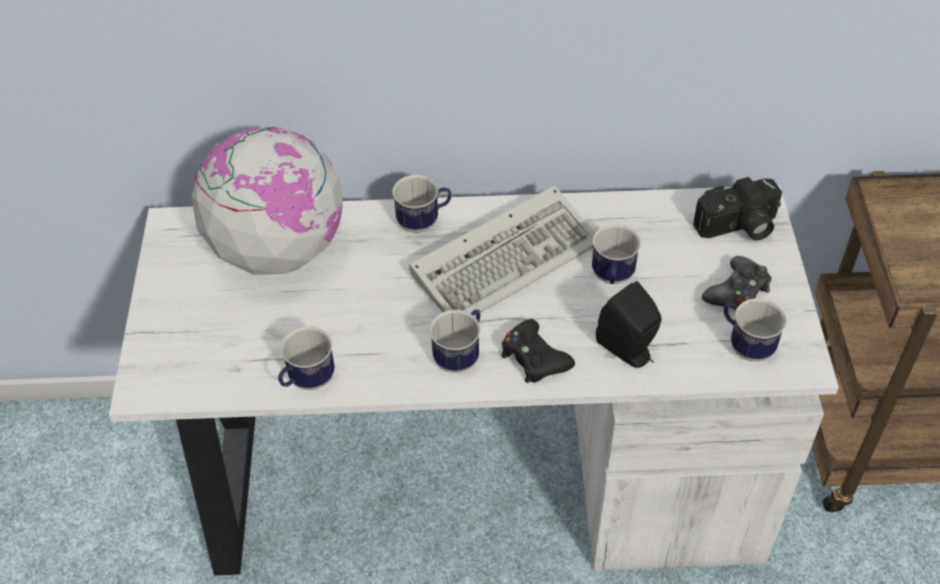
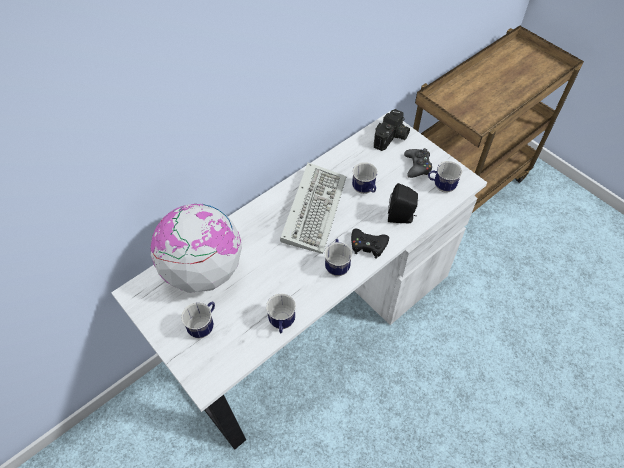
camera: 40 degrees left, 5 degrees up
mug [392,175,451,233] -> mug moved to [181,301,215,338]

